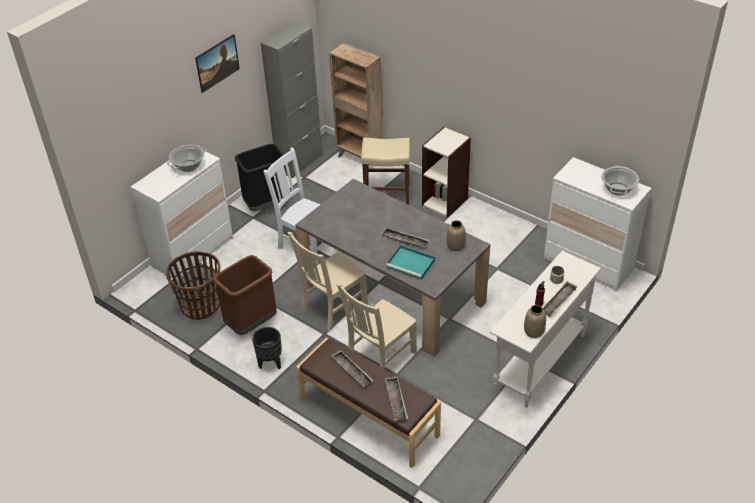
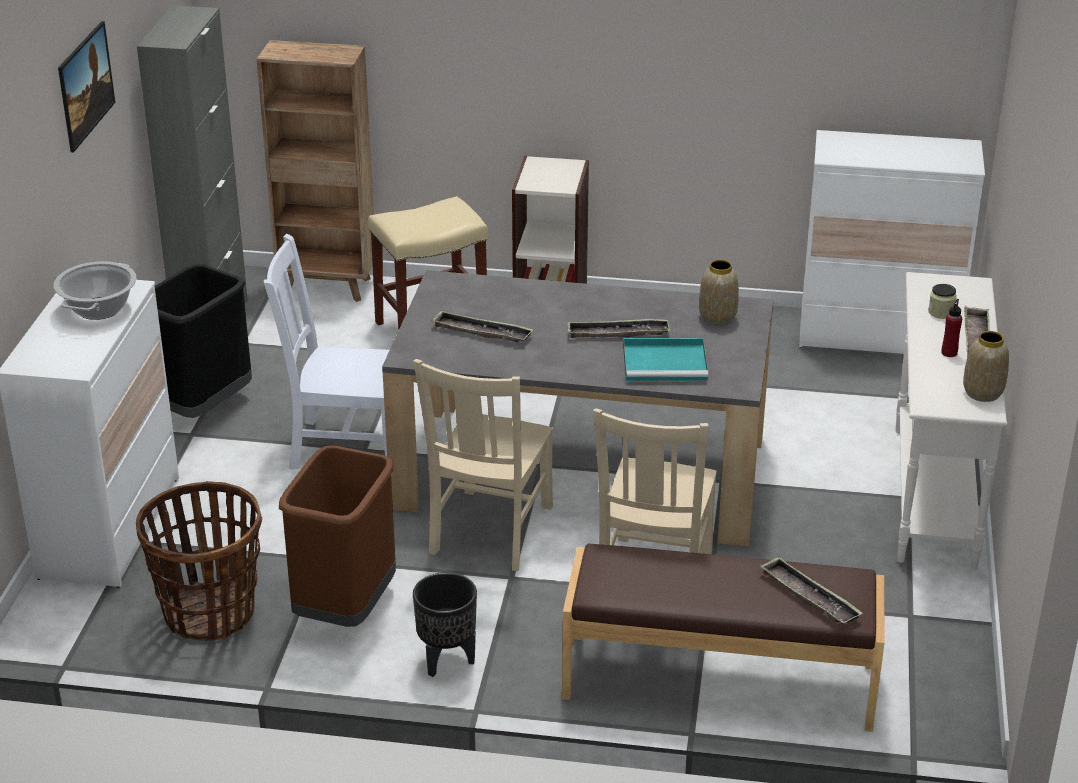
camera: 30 degrees left, 10 degrees down
tray [331,350,373,387] -> tray moved to [431,310,533,342]
cooking pot [601,166,639,196] -> none

